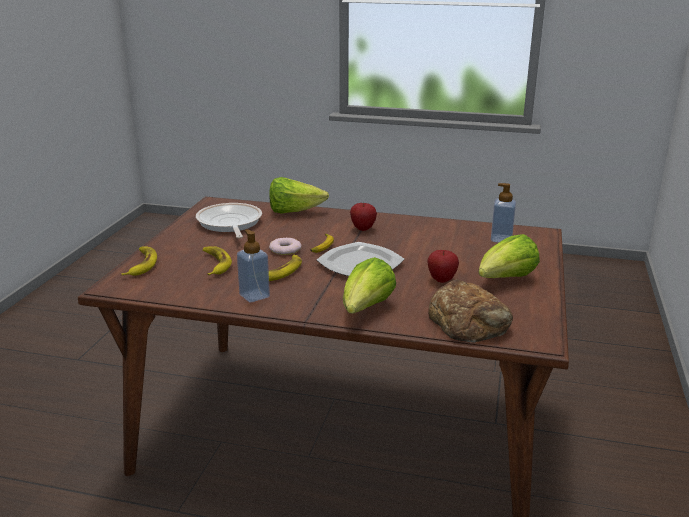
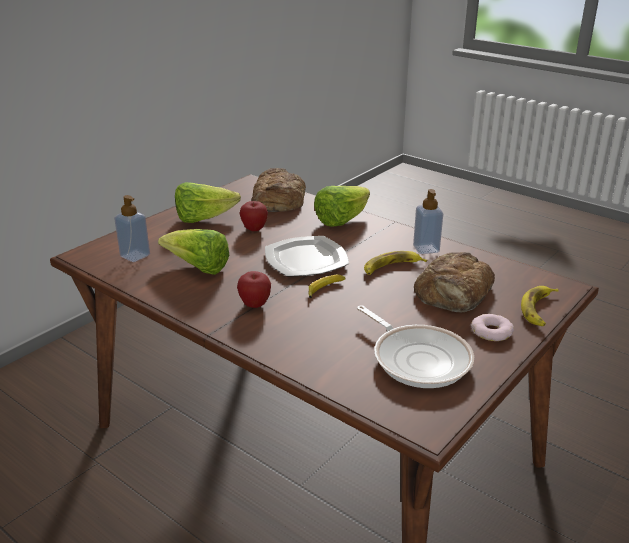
camera: 155 degrees left, 5 degrees up
frying pan [196,203,262,238] -> frying pan turned 45 degrees counterclockwise [357,305,474,388]
banana [203,246,232,276] -> bread [414,252,495,312]
lettuce [269,177,329,213] -> lettuce moved to [158,229,229,275]
donut [269,238,302,255] -> donut moved to [471,314,514,341]

